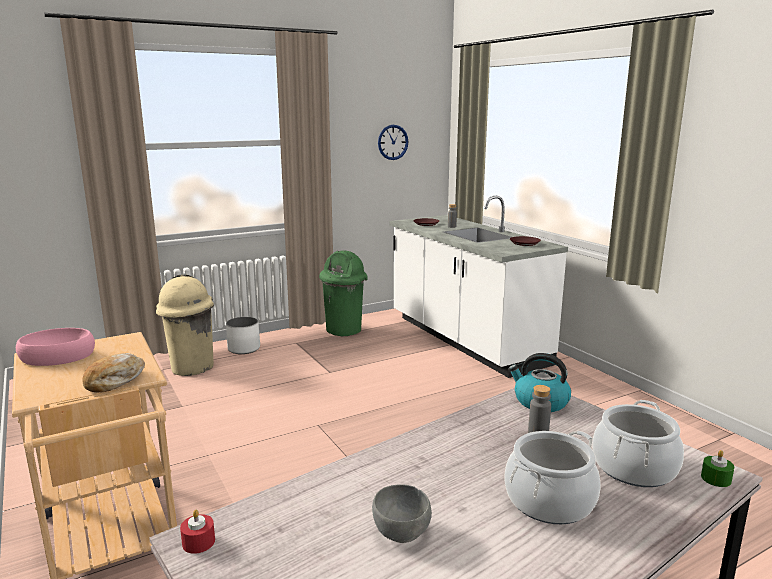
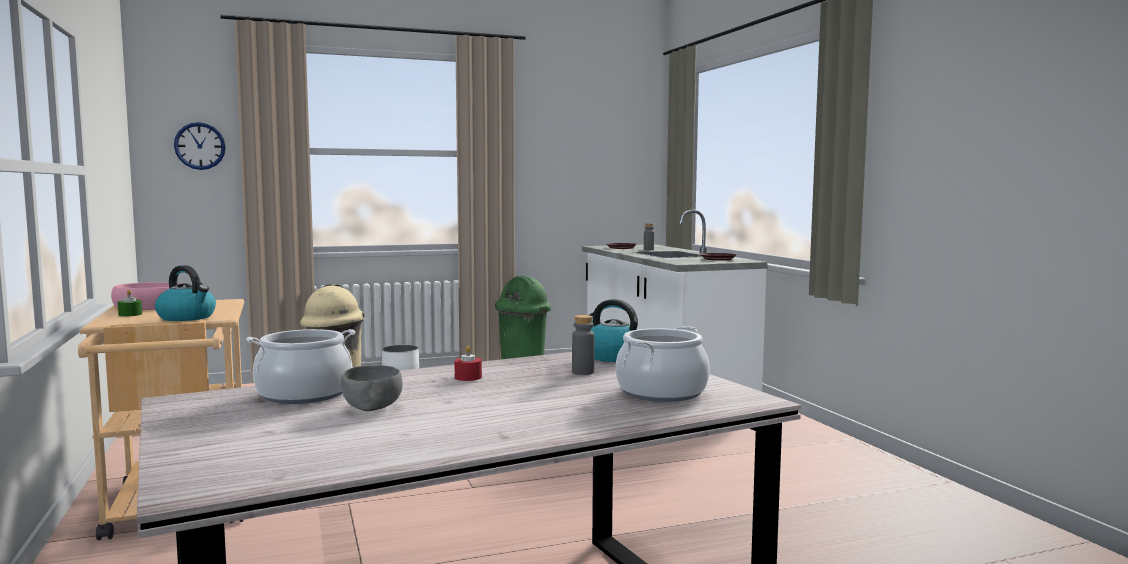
camera: 10 degrees right, 10 degrees down
bread [82,353,145,392] -> kettle [155,265,216,321]
red candle [180,510,215,554] -> red candle moved to [454,346,482,381]
wall clock [378,125,408,160] -> wall clock moved to [174,122,226,170]
cooking pot [504,431,601,524] -> cooking pot moved to [246,329,356,404]
green candle [701,450,734,487] -> green candle moved to [118,290,142,317]

